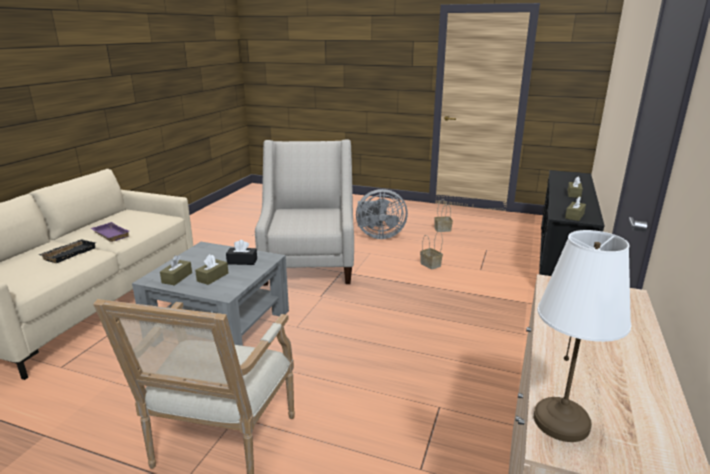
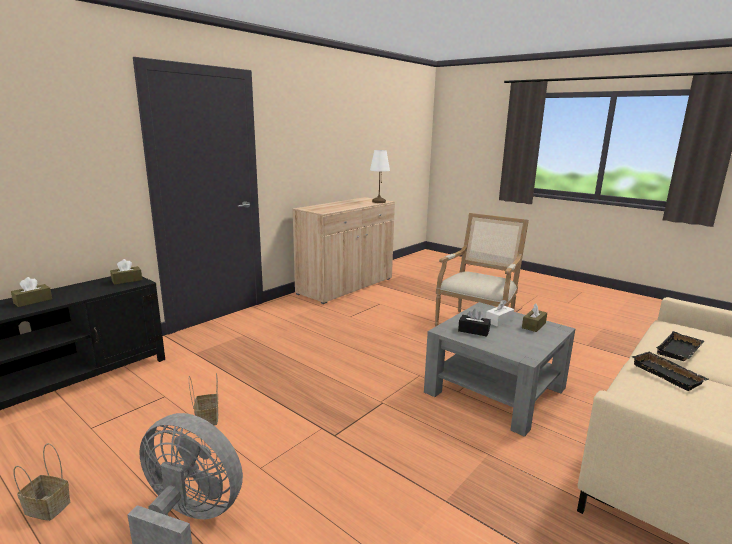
camera: 160 degrees left, 5 degrees down
purple tray [90,222,129,242] -> black tray [631,351,709,391]
brown tissue box [195,254,228,285] -> white tissue box [486,300,514,327]
beige armchair [255,139,354,286] -> none

